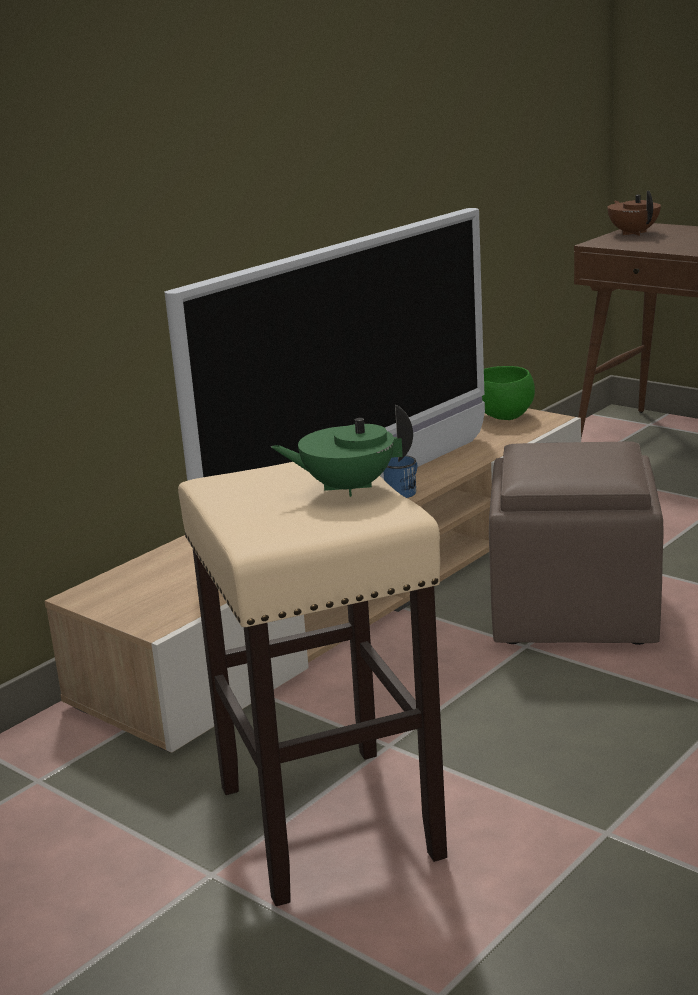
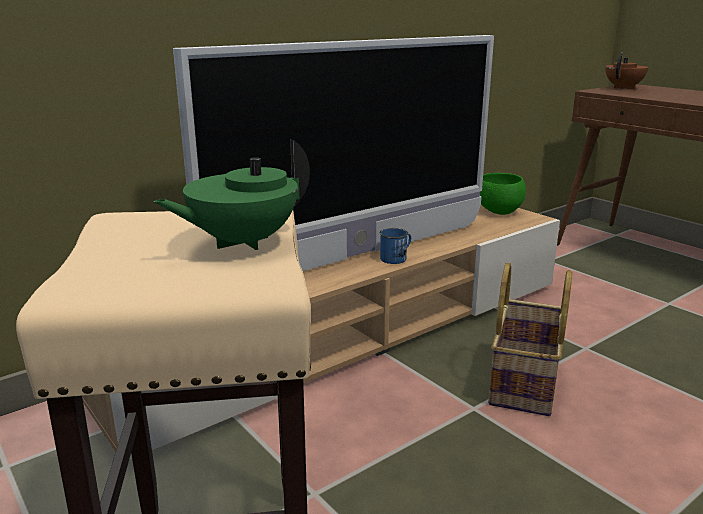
camera: 10 degrees right, 0 degrees up
green teapot [271,404,413,497] -> green teapot turned 45 degrees counterclockwise [153,139,310,250]
brown ottoman [489,441,663,645] -> basket [488,263,572,416]
brown teapot [607,191,661,236] -> brown teapot turned 45 degrees clockwise [605,53,649,89]

